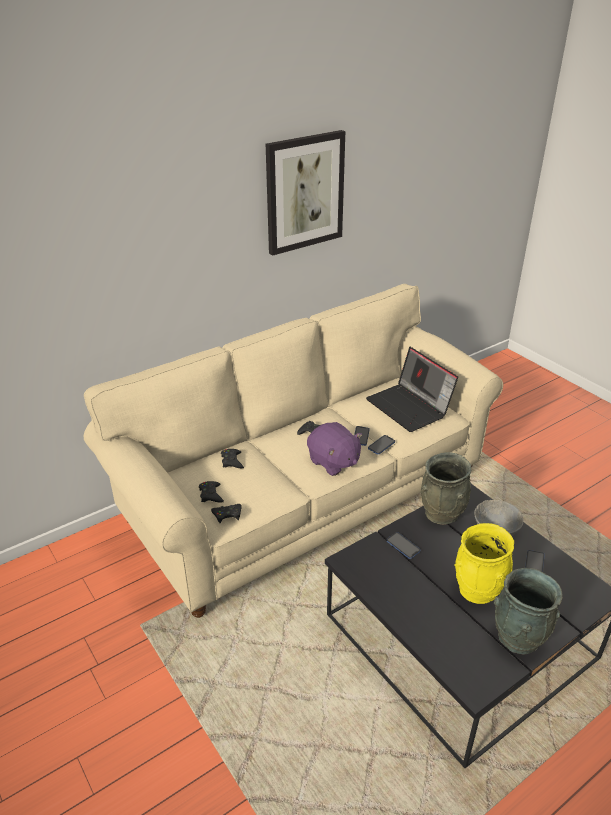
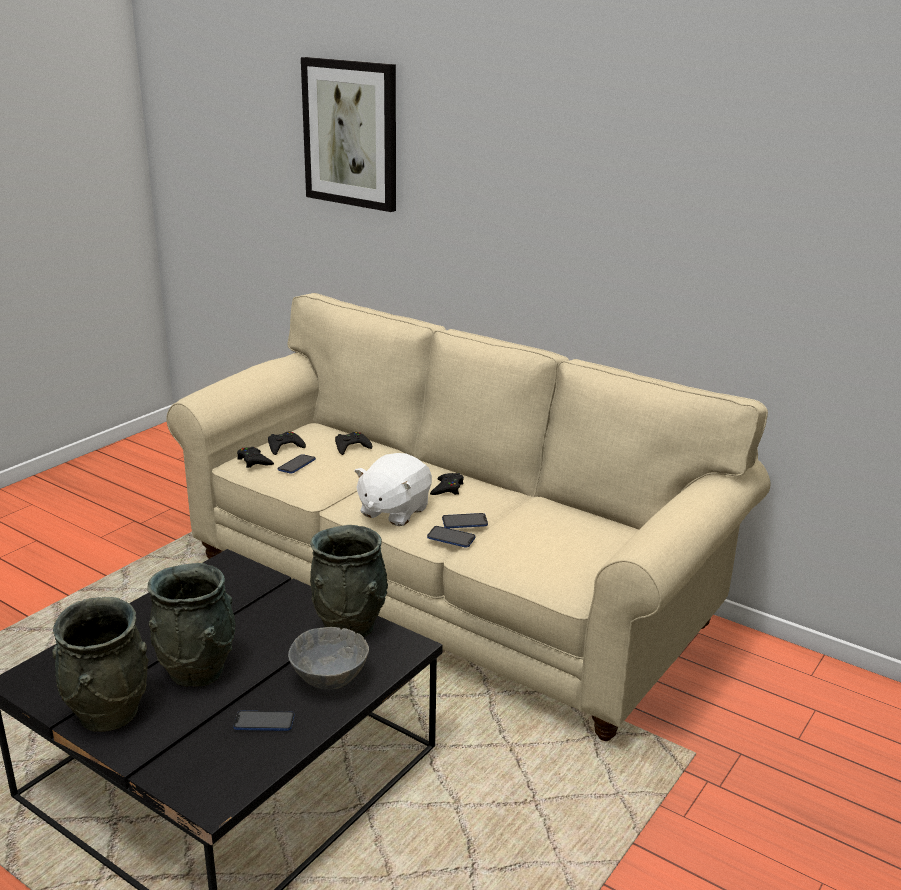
camera: 70 degrees right, 10 degrees down
picture [266,130,345,256] -> picture moved to [301,57,396,212]
purple plush toy [307,422,362,476] -> white plush toy [354,453,432,526]
laptop [366,347,458,432] -> none
phone [387,532,420,559] -> phone moved to [278,454,316,473]
yellow vase [455,523,514,604] -> grey vase [147,563,236,687]

